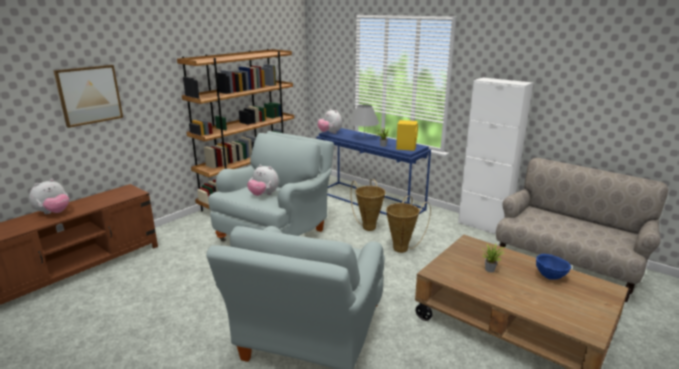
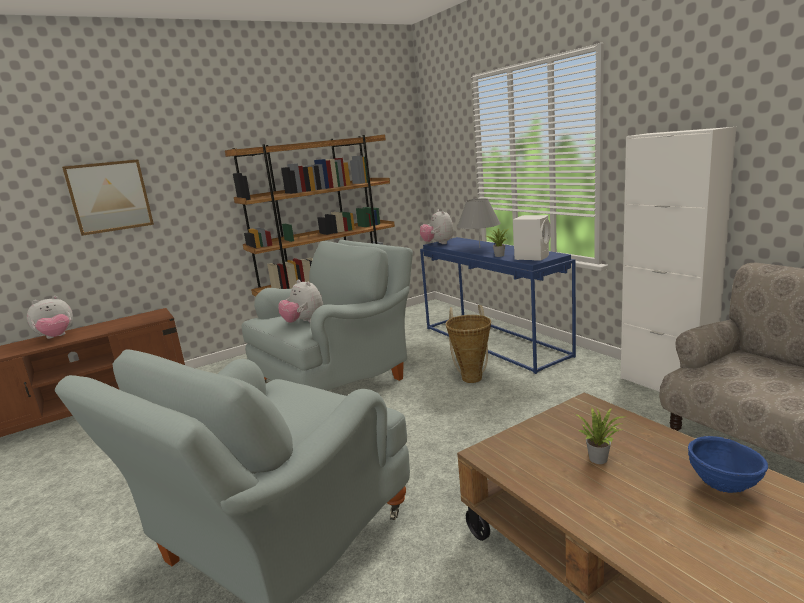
camera: 20 degrees right, 5 degrees down
basket [386,196,431,253] -> none
yellow speaker [396,120,418,151] -> white speaker [513,215,551,261]

